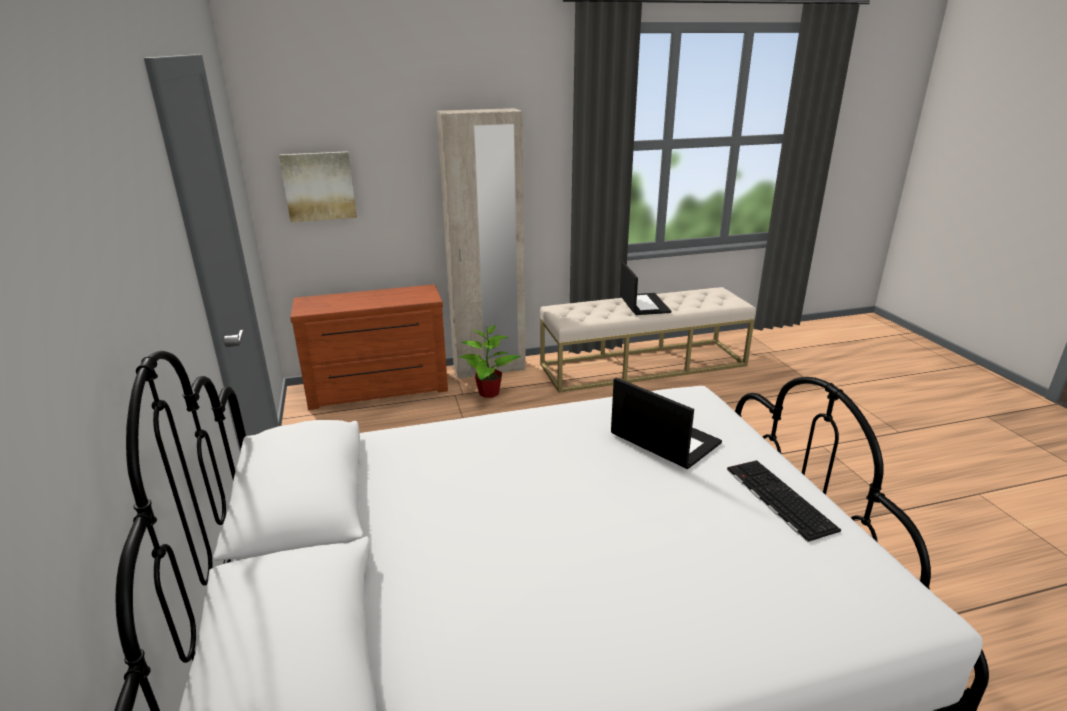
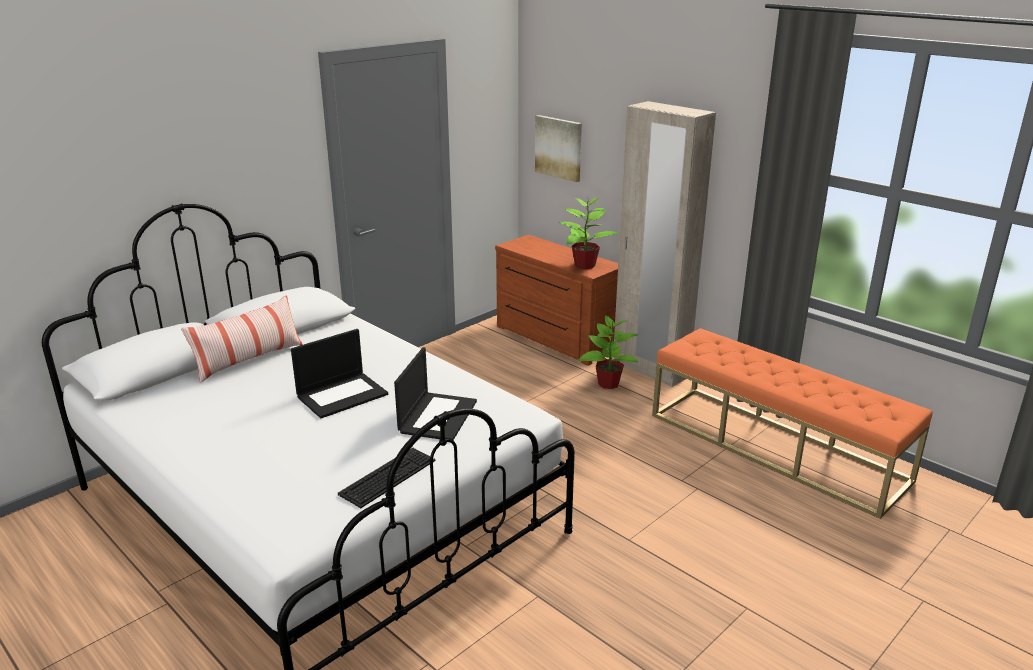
camera: 60 degrees right, 0 degrees up
beige bench [540,287,756,393] -> orange bench [652,328,932,519]
laptop [620,262,671,315] -> laptop moved to [291,329,388,419]
none -> pillow [181,295,303,383]
none -> potted plant [558,197,620,269]

